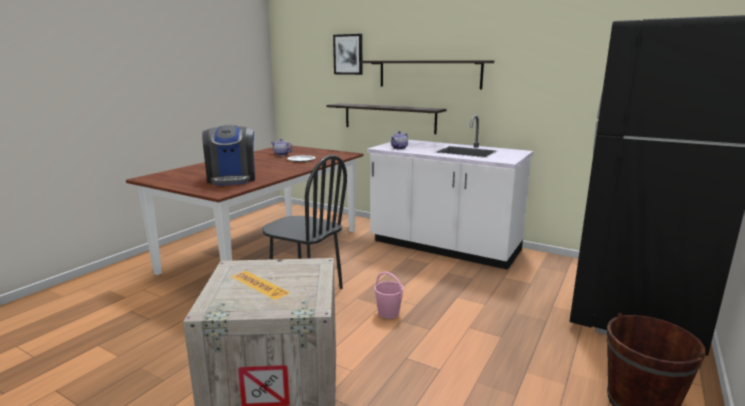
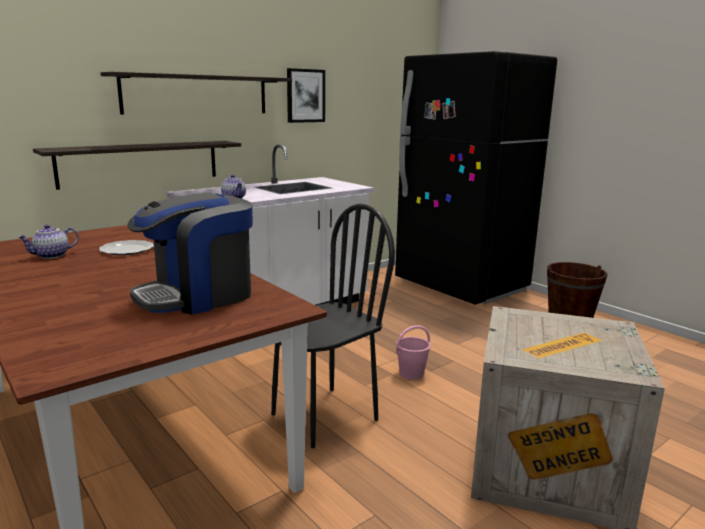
camera: 70 degrees left, 0 degrees up
coffee machine [202,125,255,185] -> coffee machine turned 135 degrees clockwise [127,193,253,315]
picture [333,34,363,75] -> picture moved to [287,68,325,123]

